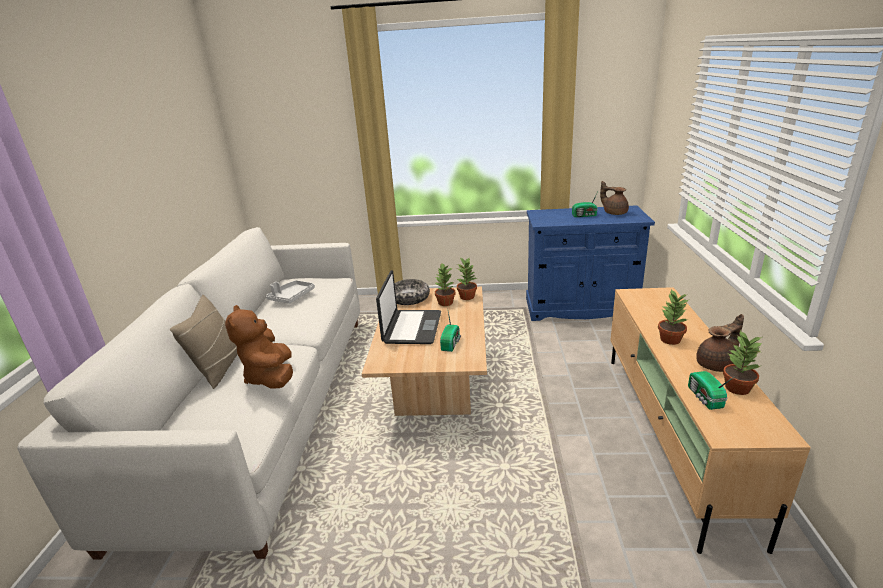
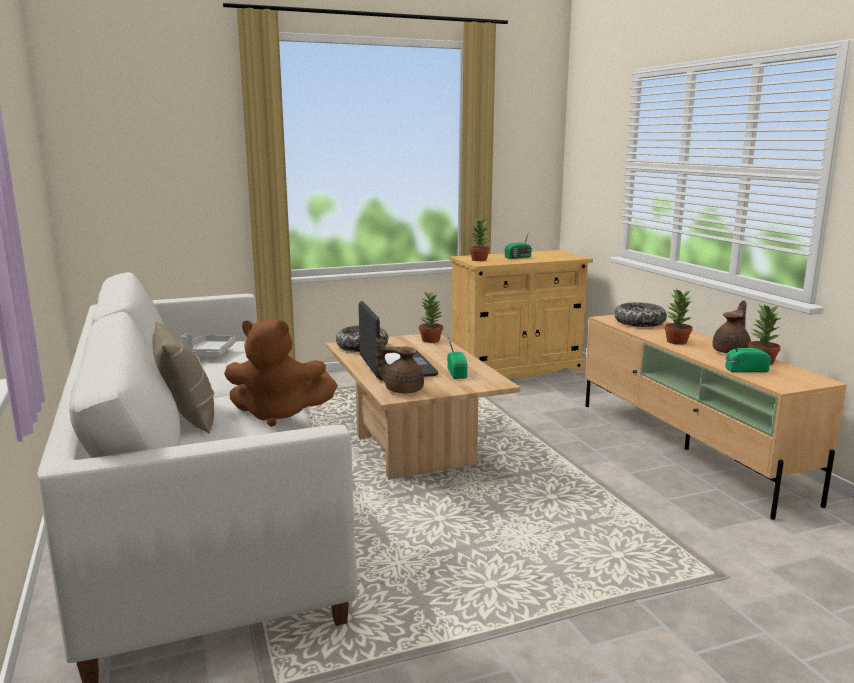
camera: 25 degrees left, 10 degrees down
brown plush toy [225,305,293,388] -> brown plush toy turned 45 degrees counterclockwise [224,318,338,427]
potted plant [434,264,455,306] -> potted plant moved to [469,219,490,261]
blue cabinet [526,205,655,321] -> beige cabinet [450,250,593,378]
brown teapot [600,181,629,215] -> brown teapot moved to [376,338,424,394]
radio [688,371,735,410] -> radio turned 120 degrees clockwise [725,336,771,372]
none -> bowl [614,302,667,327]

